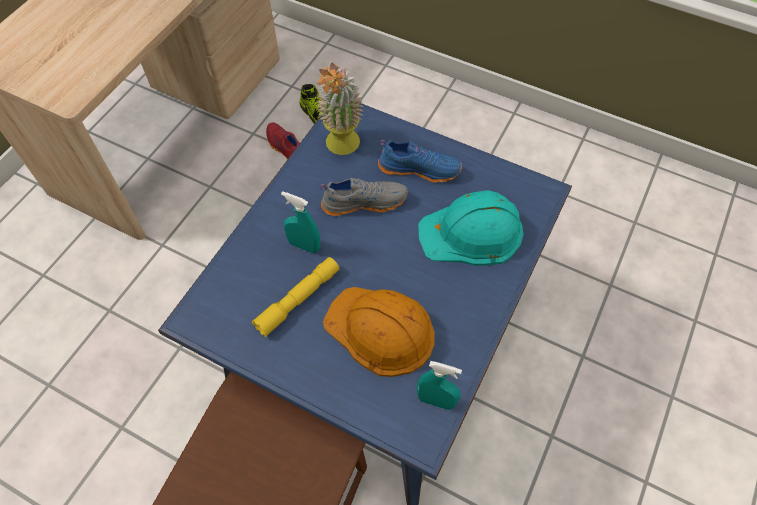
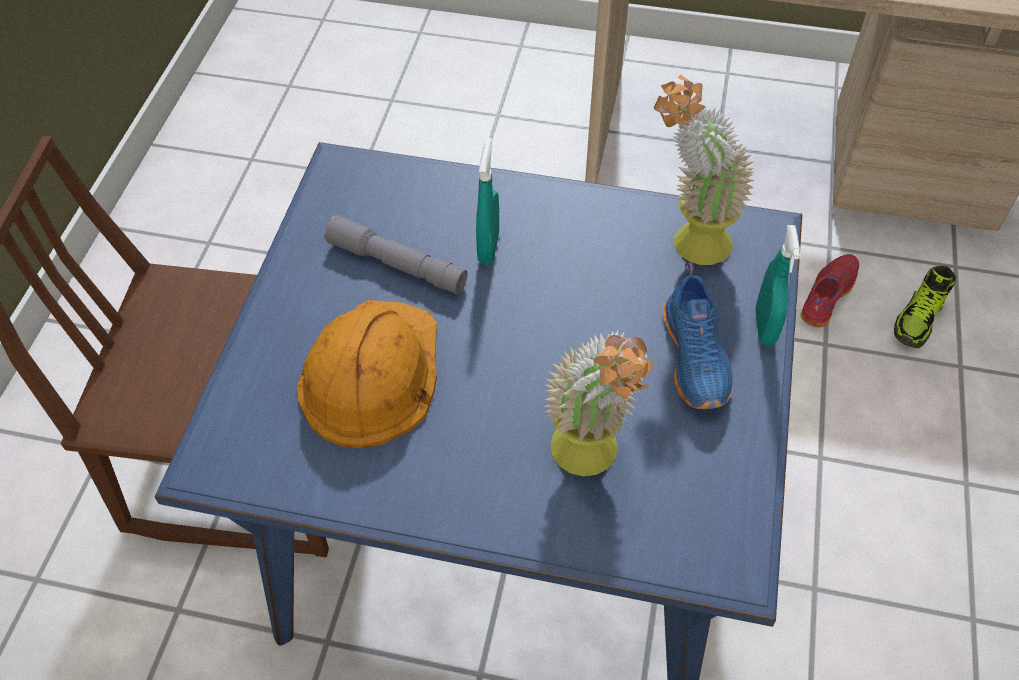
camera: 75 degrees right, 5 degrees down
yellow flashlight [252,257,340,337] -> grey flashlight [324,214,467,294]
grey shoe [320,178,408,216] -> none
turquoise spray bottle [417,361,462,410] -> turquoise spray bottle moved to [755,225,800,346]
turquoise hard hat [418,190,523,266] -> potted plant [544,331,654,476]

